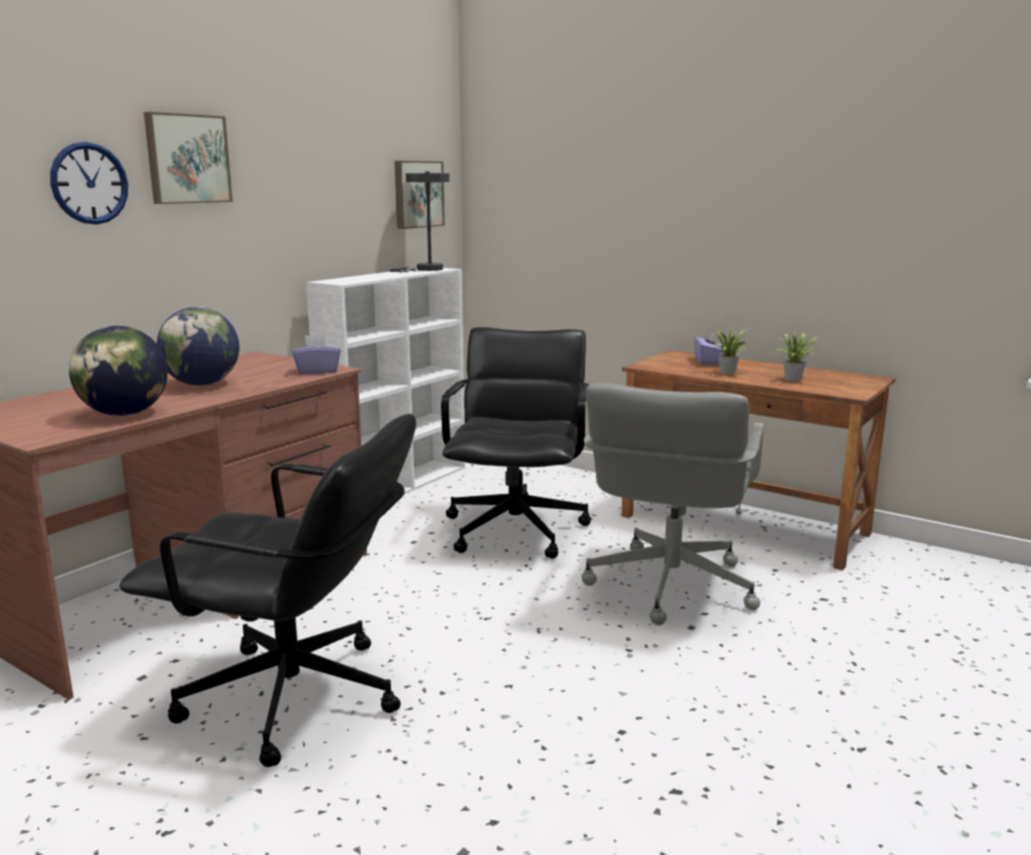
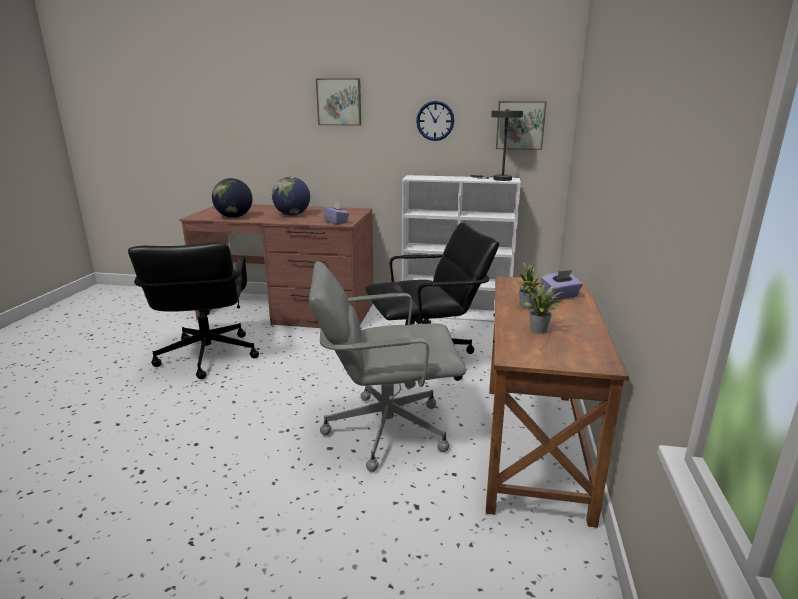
camera: 65 degrees right, 5 degrees up
wall clock [50,142,128,225] -> wall clock moved to [416,101,454,141]

